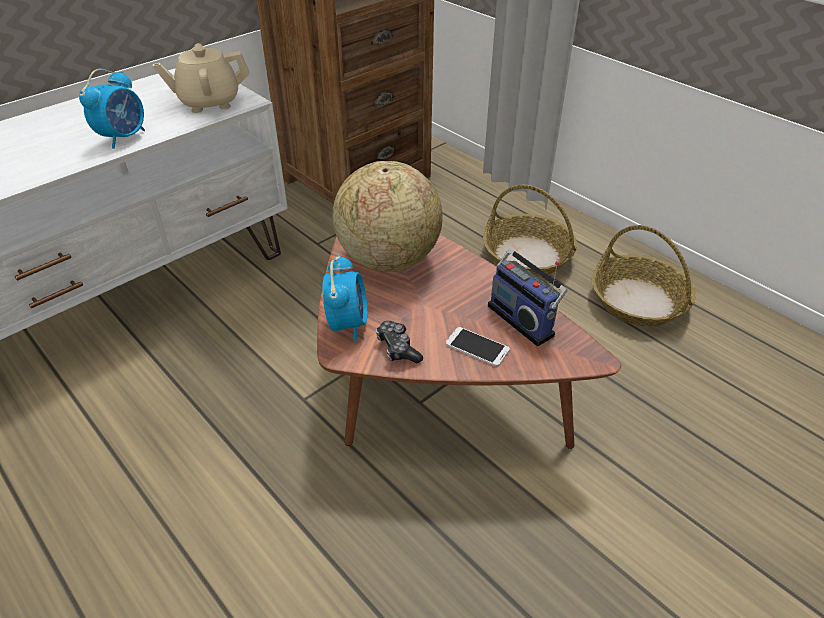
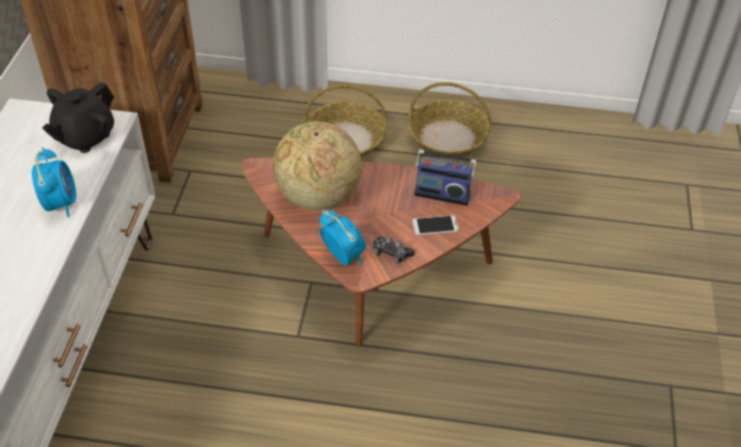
camera: 40 degrees left, 5 degrees up
beige teapot [153,43,250,113] -> black teapot [42,82,114,153]

